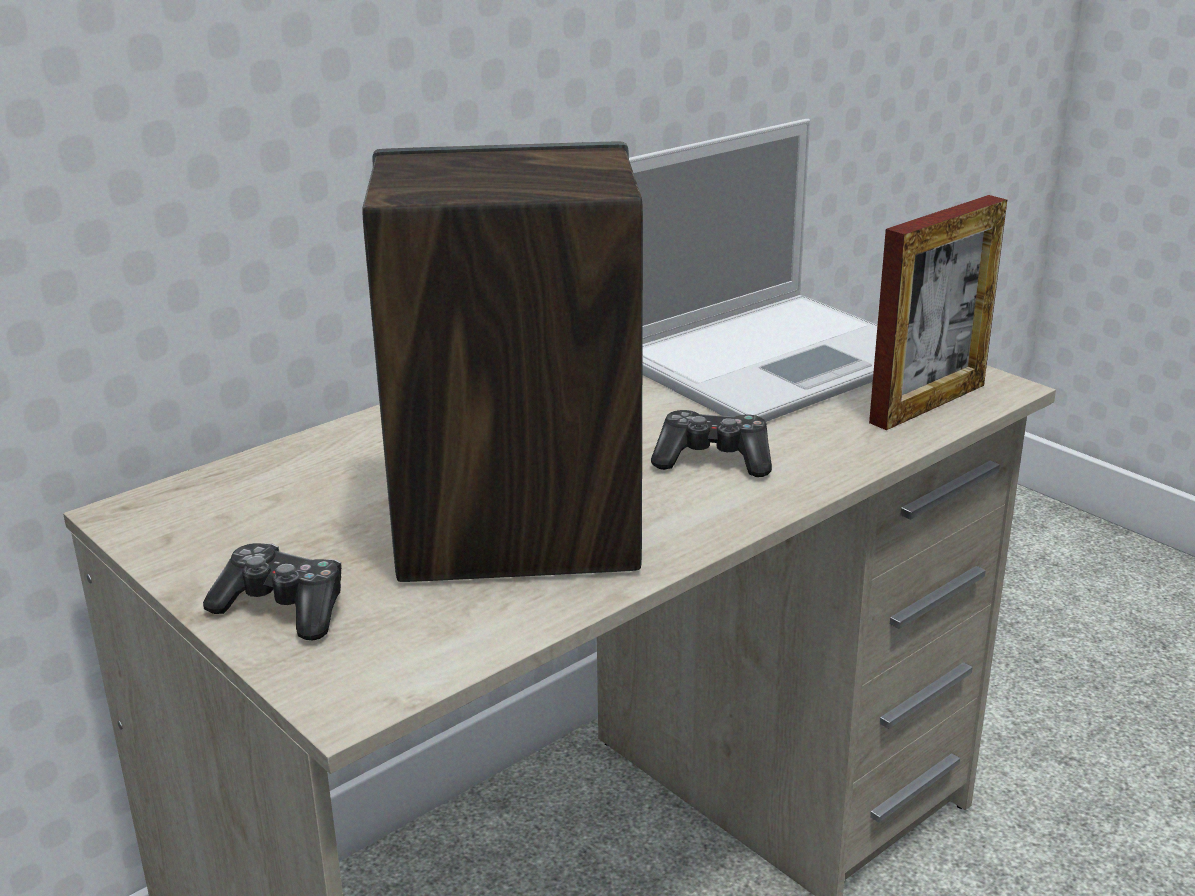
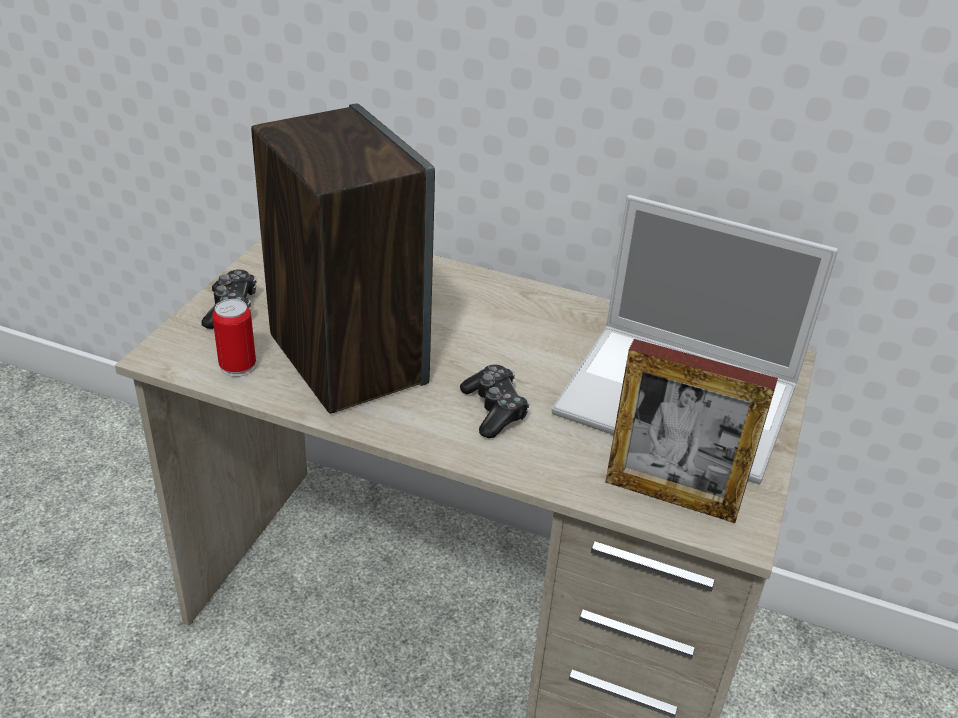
camera: 60 degrees right, 10 degrees up
none -> can [212,299,256,377]

